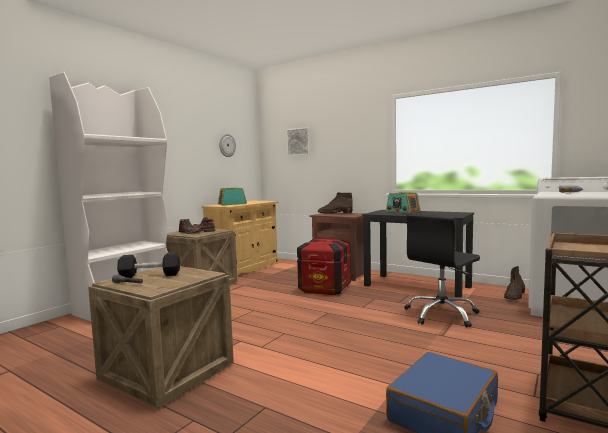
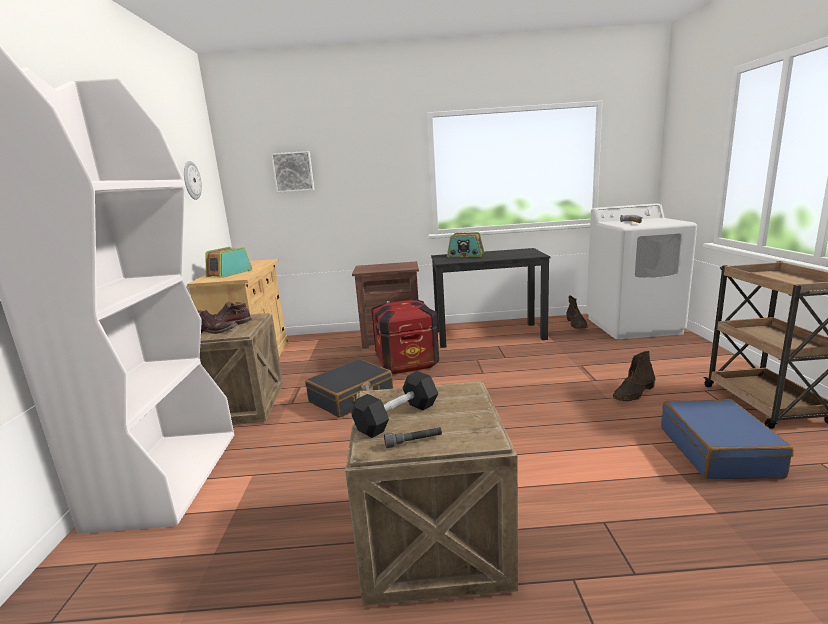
camera: 35 degrees left, 10 degrees up
brown boot [318,192,353,214] -> brown boot moved to [613,351,655,402]
black office chair [404,214,480,328] -> none
none -> black suitcase [305,359,393,418]

